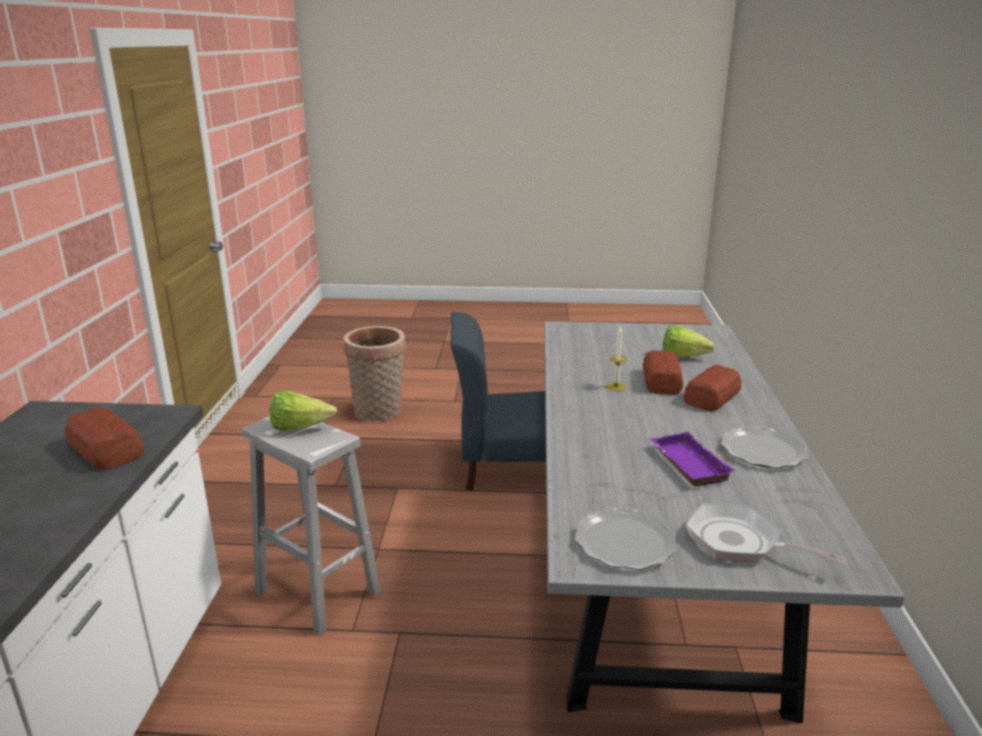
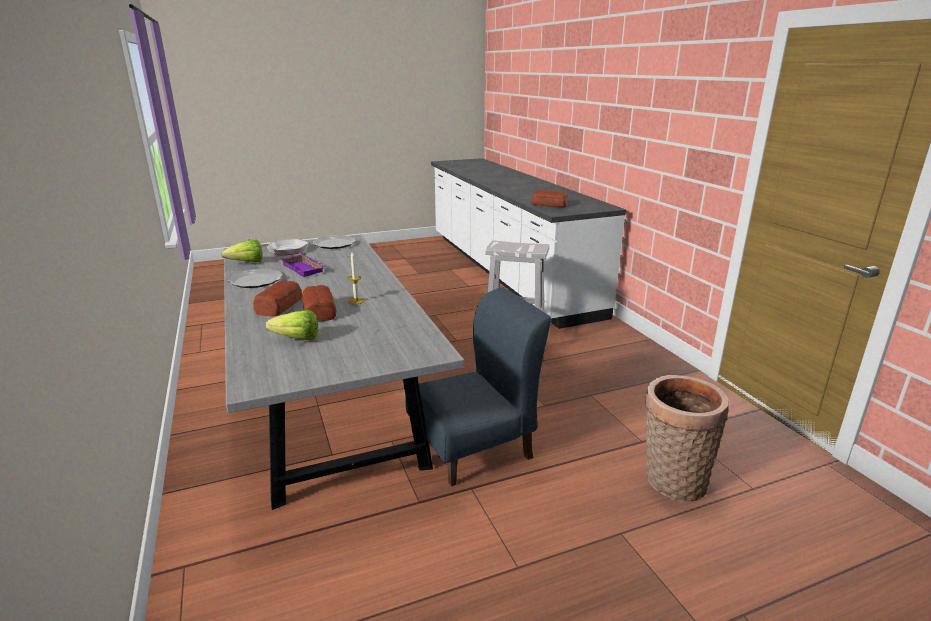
camera: 155 degrees right, 0 degrees up
lettuce [270,390,337,431] -> lettuce moved to [221,239,263,262]

